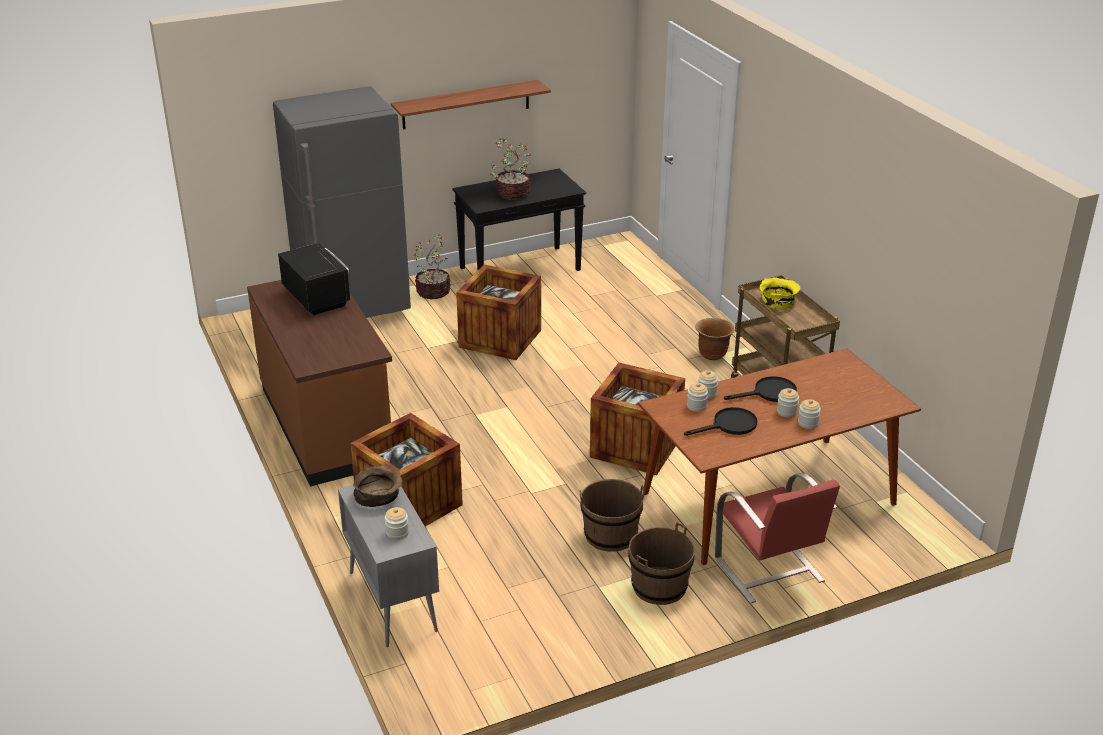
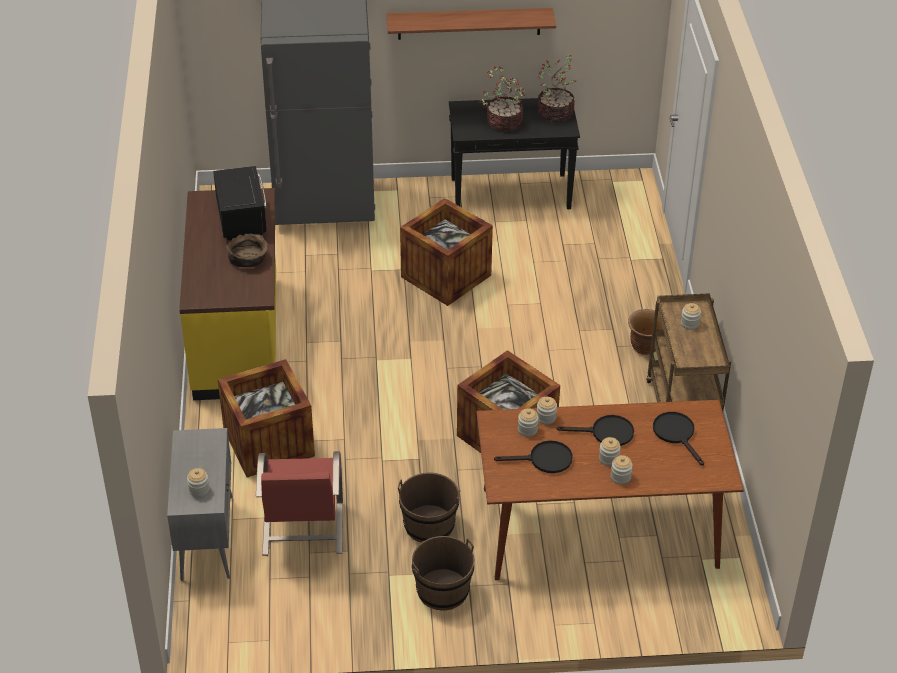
camera: 20 degrees right, 10 degrees up
brown counter [247,280,392,486] -> yellow counter [179,188,276,400]
brown bowl [353,465,402,507] -> brown bowl moved to [226,234,267,267]
potted plant [413,235,451,299] -> potted plant moved to [537,55,577,122]
red chair [715,473,840,604] -> red chair moved to [256,451,343,556]
yellow bowl [760,278,800,310] -> jar [681,303,701,330]
none -> black frying pan [653,412,704,466]

